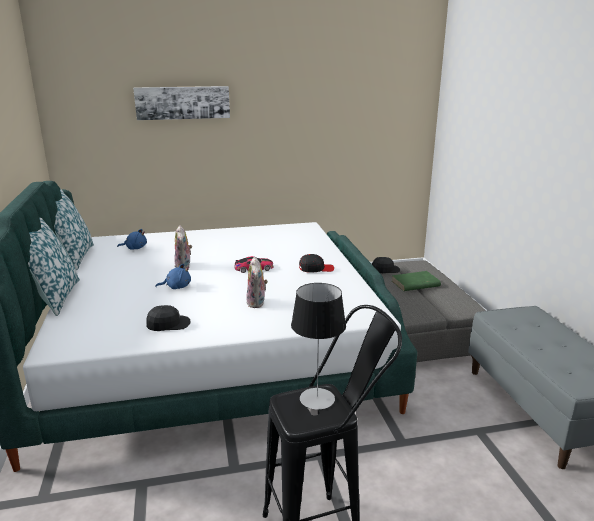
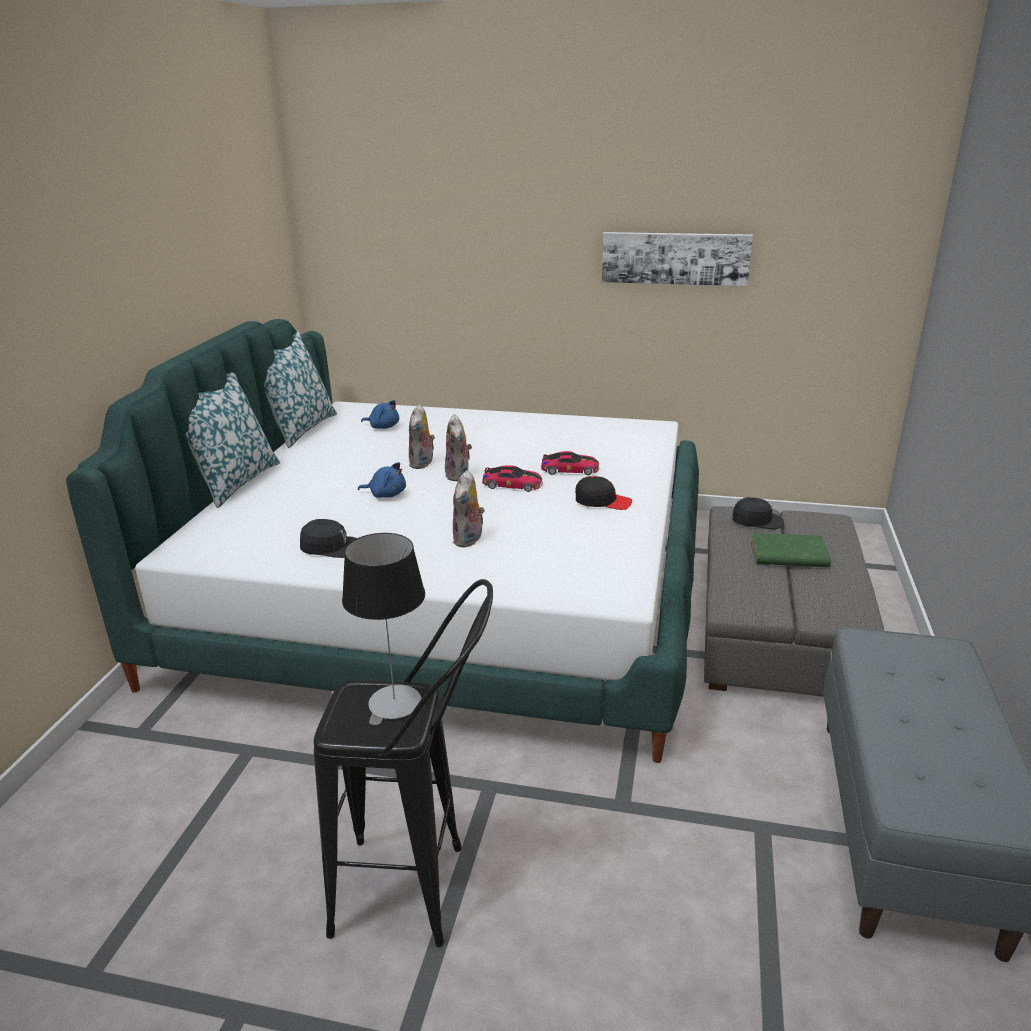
camera: 25 degrees right, 5 degrees up
picture [133,86,230,120] -> picture moved to [602,232,753,286]
none -> plush toy [445,414,472,481]
none -> toy car [541,451,599,475]

